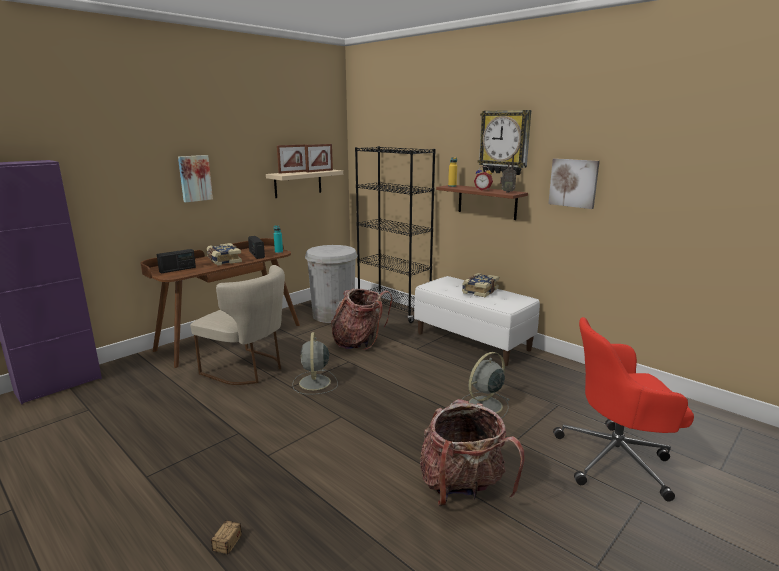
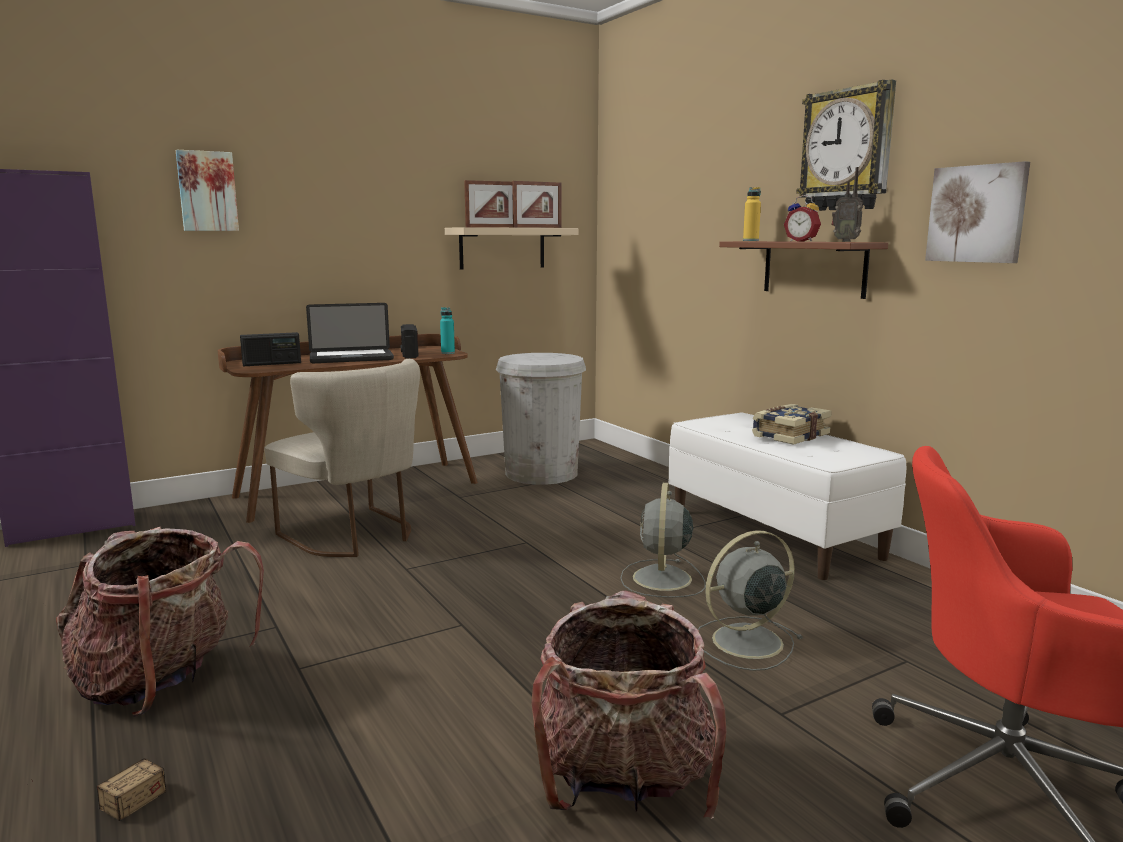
camera: 15 degrees right, 5 degrees down
picture [178,155,213,202] -> picture moved to [175,150,239,231]
book [206,243,242,266] -> laptop [306,303,394,363]
grey fan [292,332,338,395] -> grey fan moved to [620,483,706,598]
backpack [331,288,392,350] -> backpack moved to [56,527,264,717]
black bookcase [355,146,436,323] -> none

